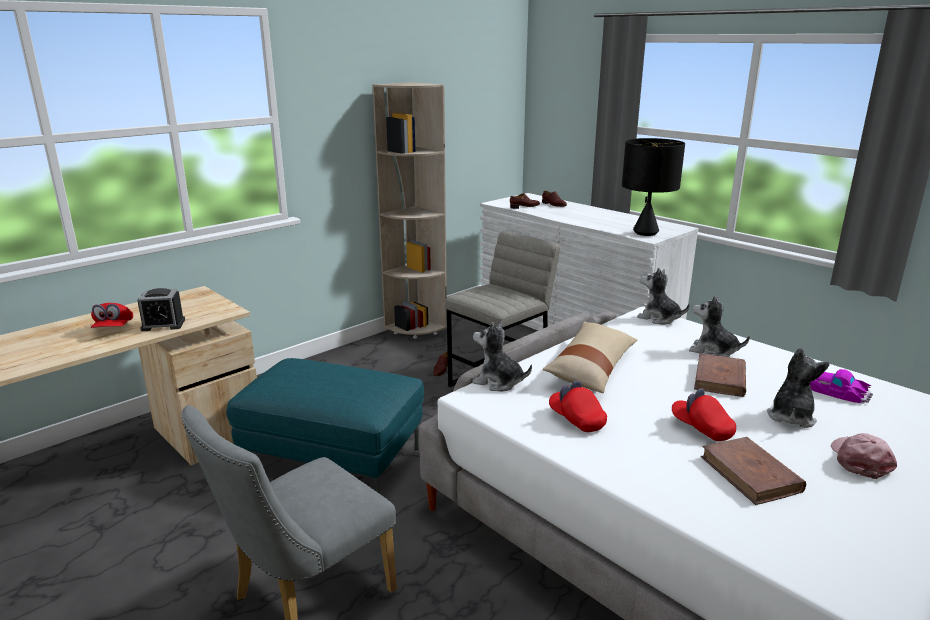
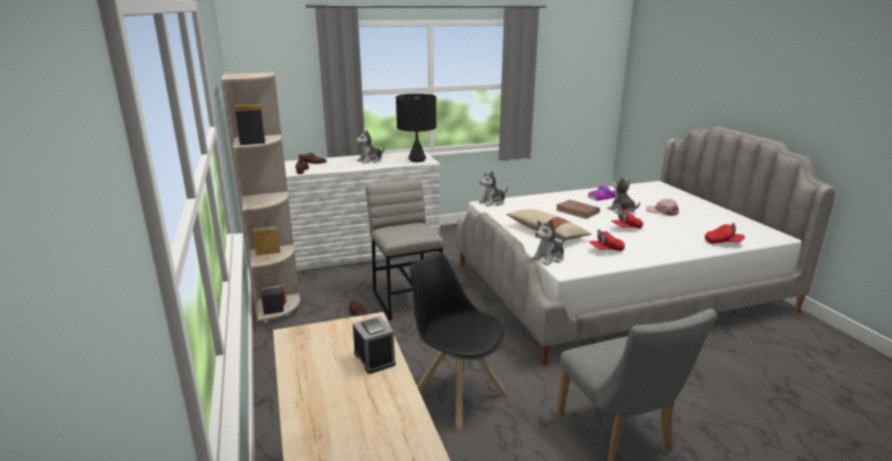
camera: 65 degrees left, 0 degrees up
red cap [91,303,133,328] -> red cap moved to [705,223,745,244]
alarm clock [137,288,185,331] -> alarm clock turned 45 degrees counterclockwise [352,316,396,374]
turquoise ottoman [226,358,424,494] -> black chair [410,253,507,431]
plush toy [689,296,750,357] -> plush toy moved to [355,129,385,164]
brown book [701,437,806,505] -> none

